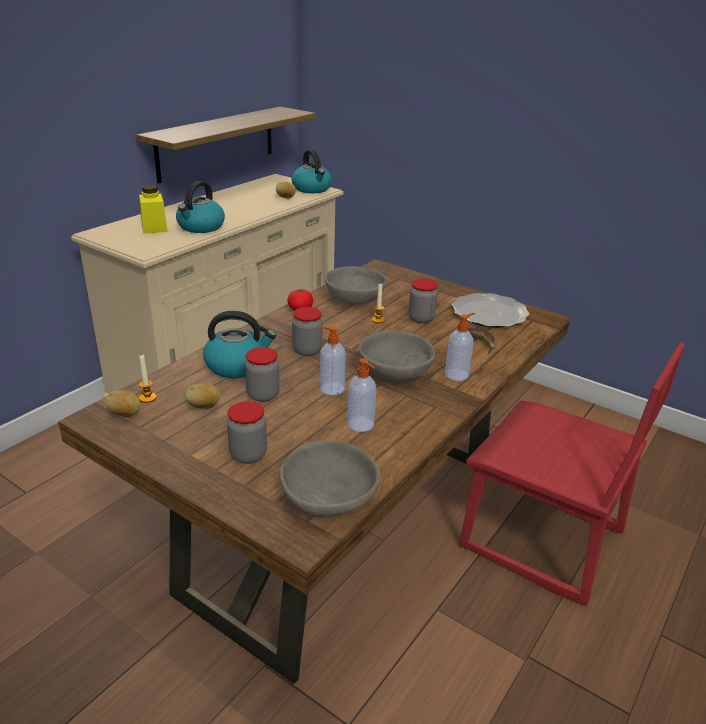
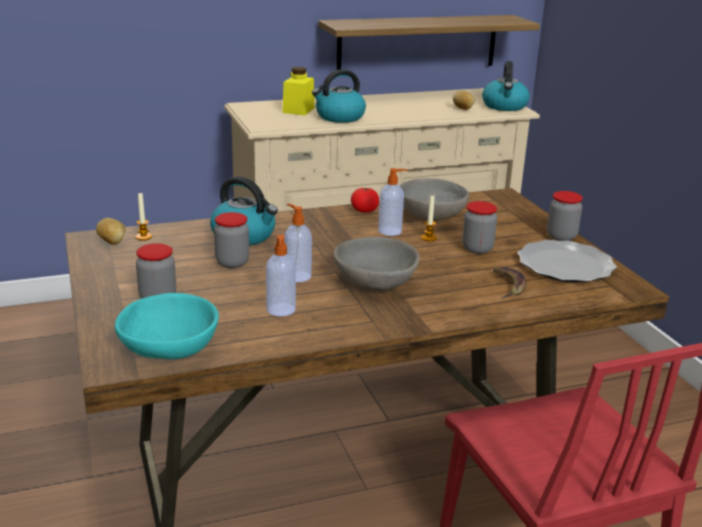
camera: 35 degrees right, 5 degrees down
potato [185,383,220,409] -> none
grey bowl [279,440,381,517] -> turquoise bowl [115,293,219,359]
jar [292,307,323,356] -> jar moved to [547,191,583,241]
soap dispenser [445,313,475,381] -> soap dispenser moved to [378,168,408,236]

